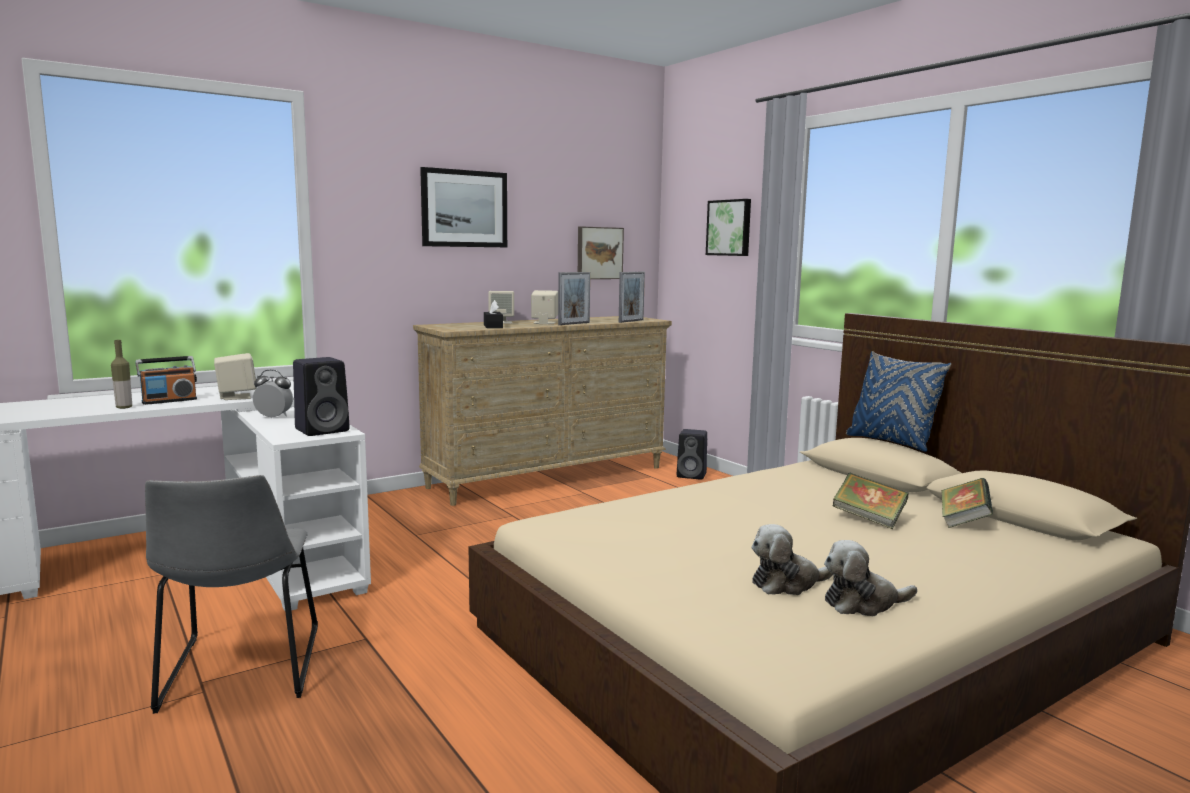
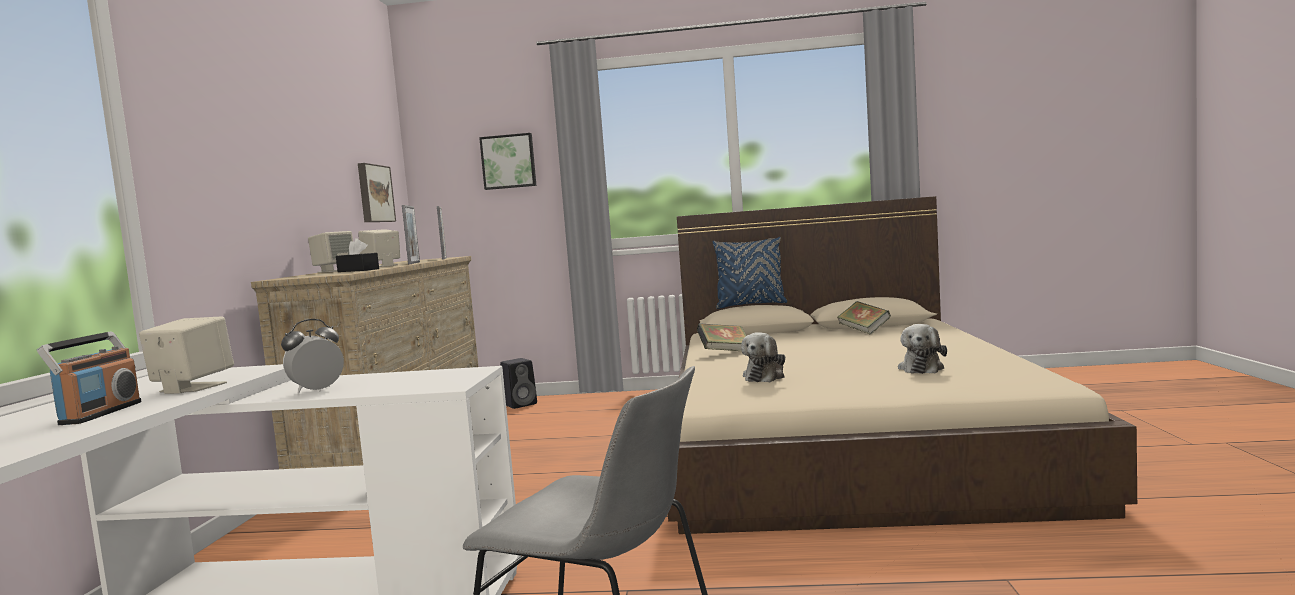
camera: 50 degrees left, 5 degrees down
bottle [111,340,132,409] -> none
black speaker [293,357,350,436] -> none
picture [420,167,507,247] -> none
plush toy [824,540,917,616] -> plush toy moved to [741,332,785,382]
book [832,473,909,529] -> book moved to [697,323,746,351]

